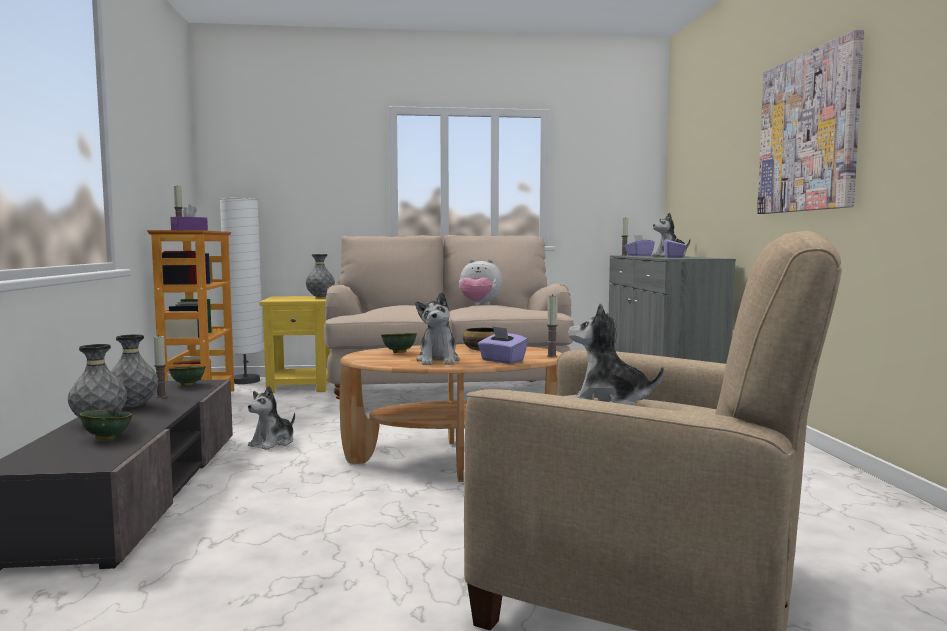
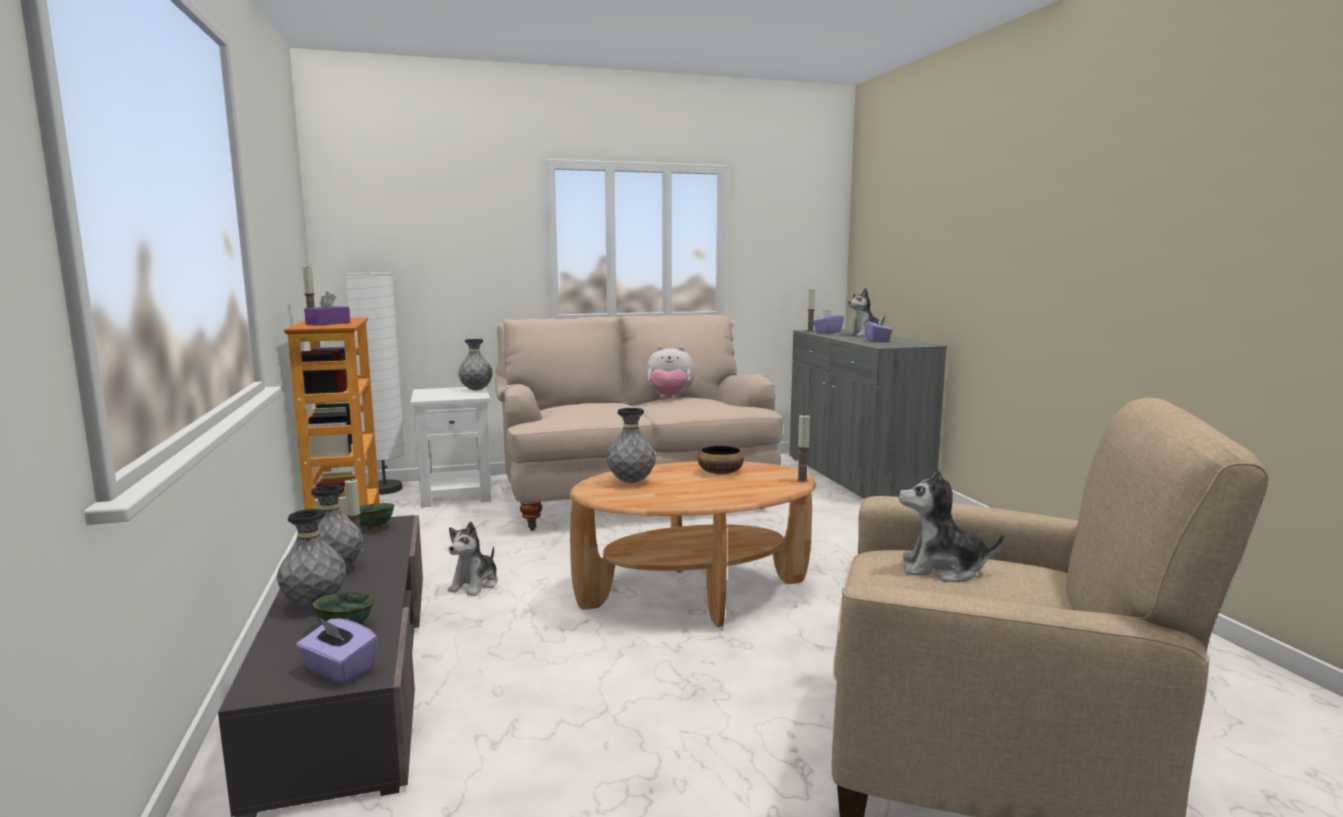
camera: 10 degrees left, 5 degrees up
yellow side table [259,296,331,393] -> white side table [410,386,491,507]
green bowl [381,333,417,353] -> grey vase [607,408,656,483]
plush toy [415,292,460,365] -> none
purple tissue box [478,326,528,364] -> purple tissue box moved to [296,618,378,684]
picture [757,30,864,214] -> none

